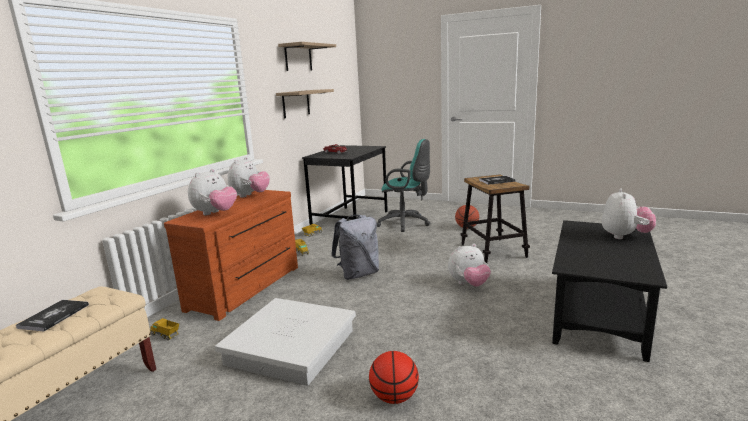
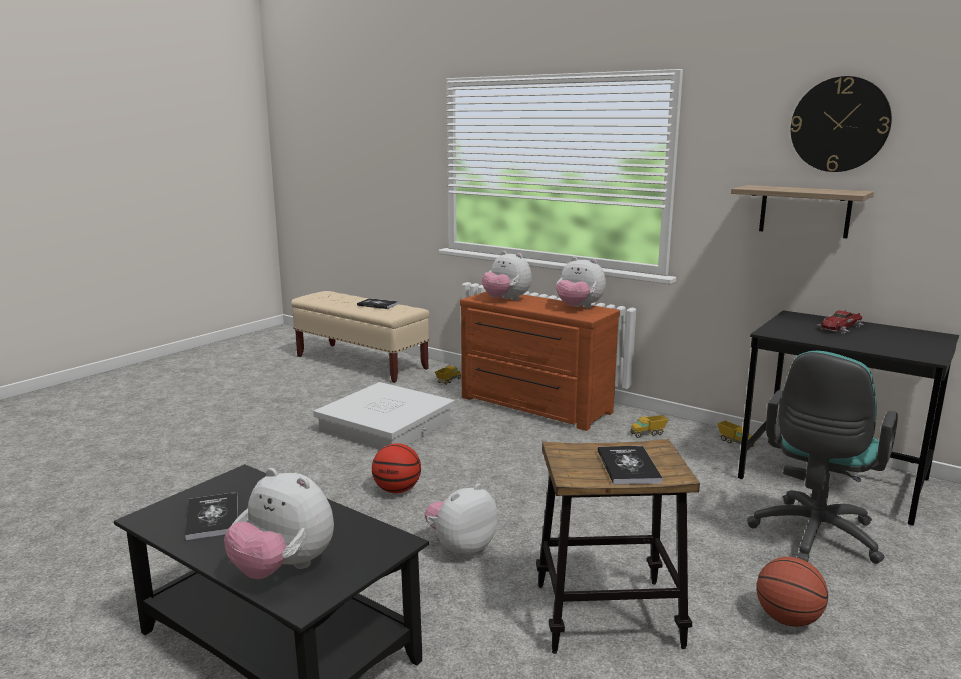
camera: 100 degrees right, 0 degrees up
shelf [278,42,336,71] -> wall clock [791,76,892,172]
grey backpack [331,215,379,280] -> none
basketball [369,351,419,404] -> basketball moved to [372,443,421,493]
plush toy [448,244,491,286] -> plush toy turned 60 degrees clockwise [424,484,498,558]
none -> book [185,492,238,541]

